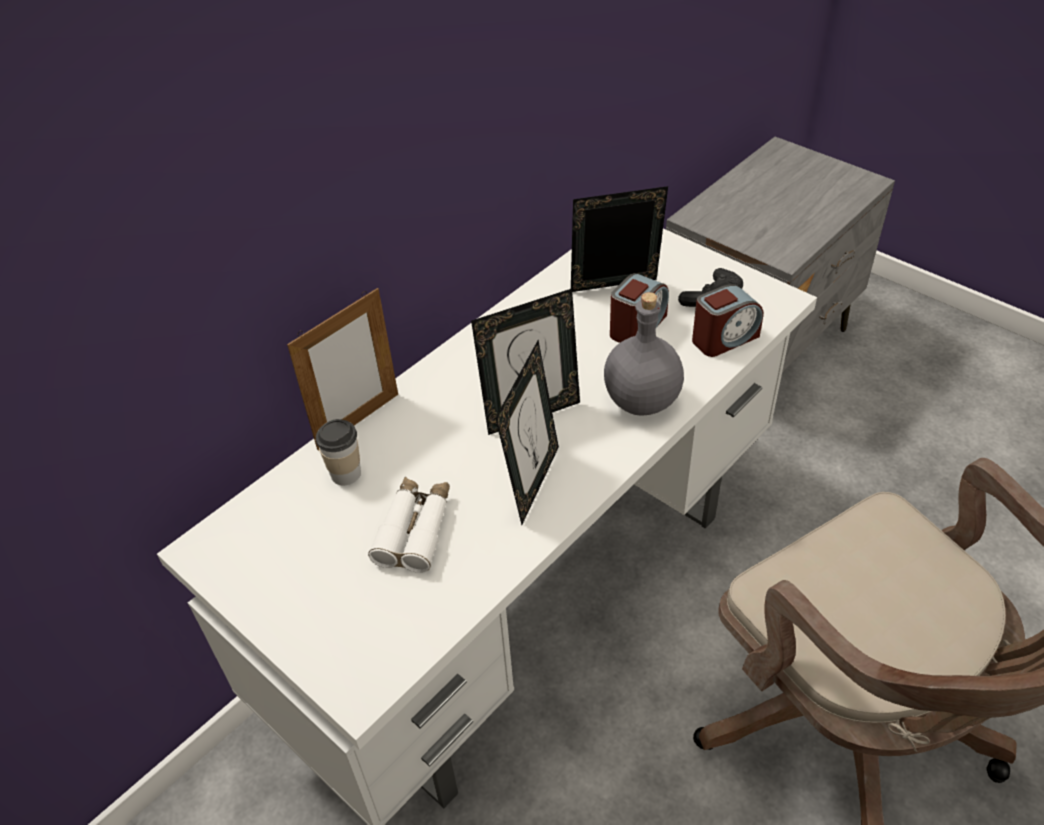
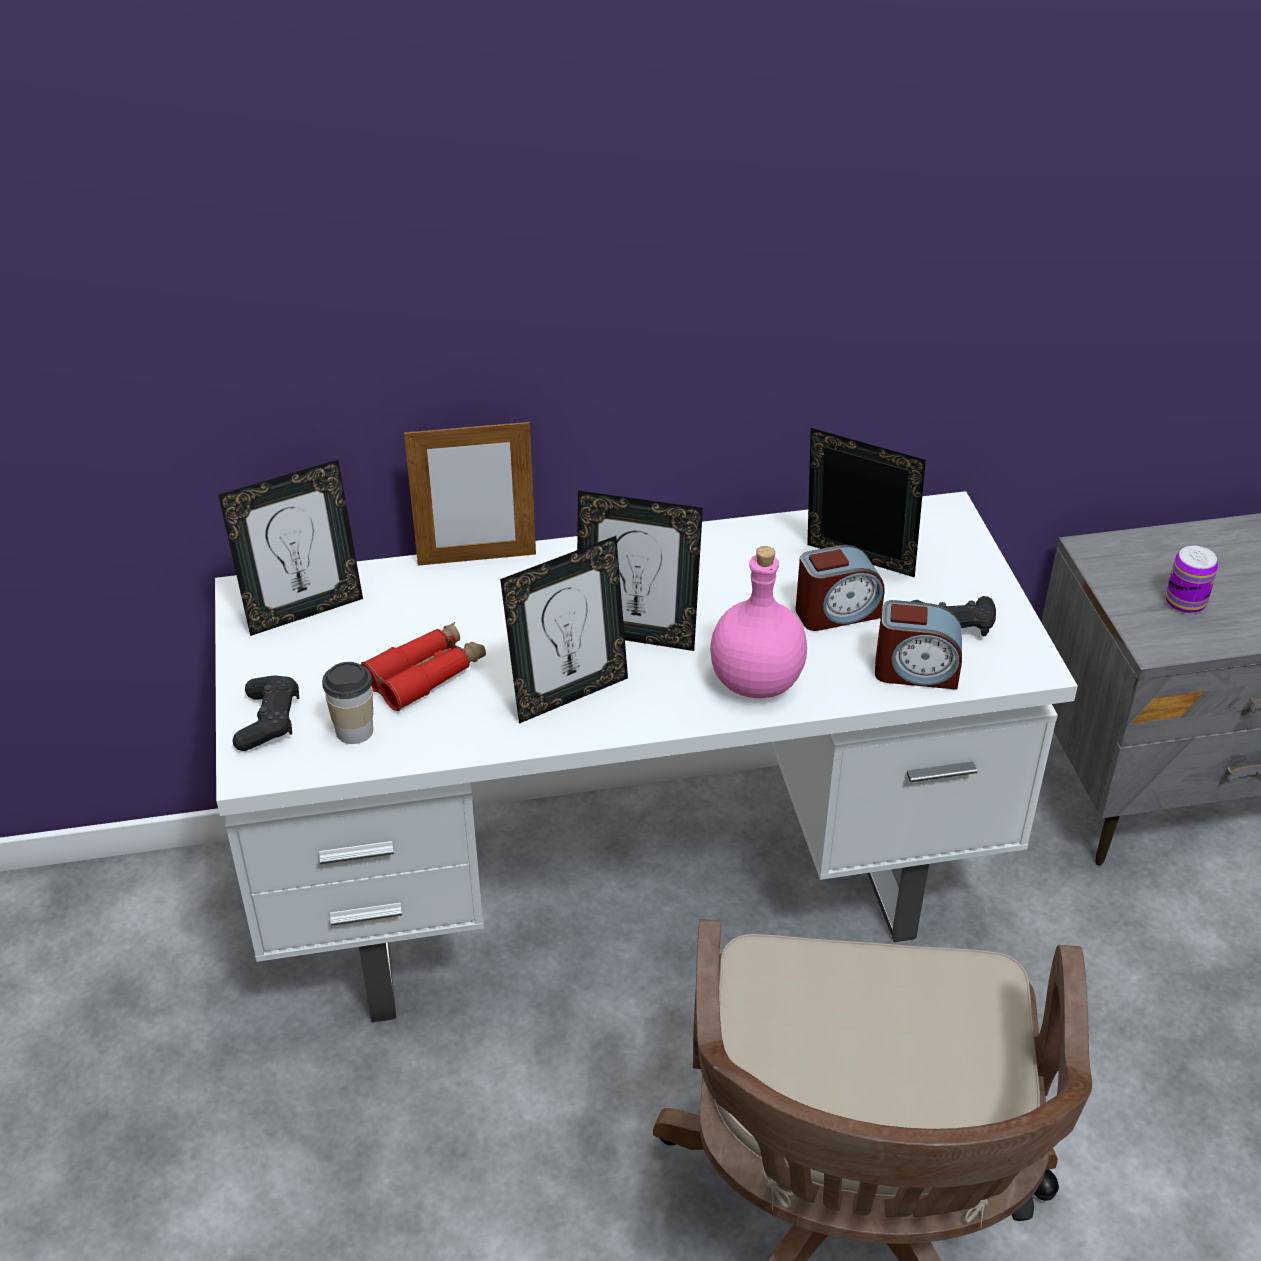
camera: 35 degrees right, 5 degrees down
cup [316,419,361,485] -> cup moved to [322,662,373,744]
white binoculars [368,477,450,573] -> red binoculars [361,622,486,711]
grey bottle [604,292,684,415] -> pink bottle [710,546,807,698]
none -> picture frame [218,459,363,636]
none -> black game controller [233,676,299,751]
none -> can [1166,545,1218,614]

